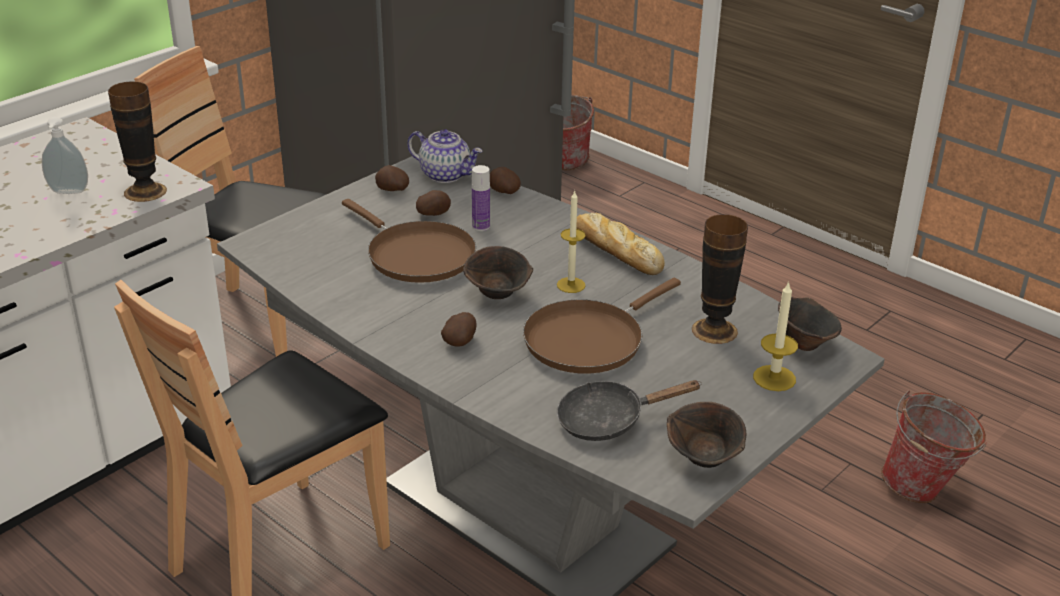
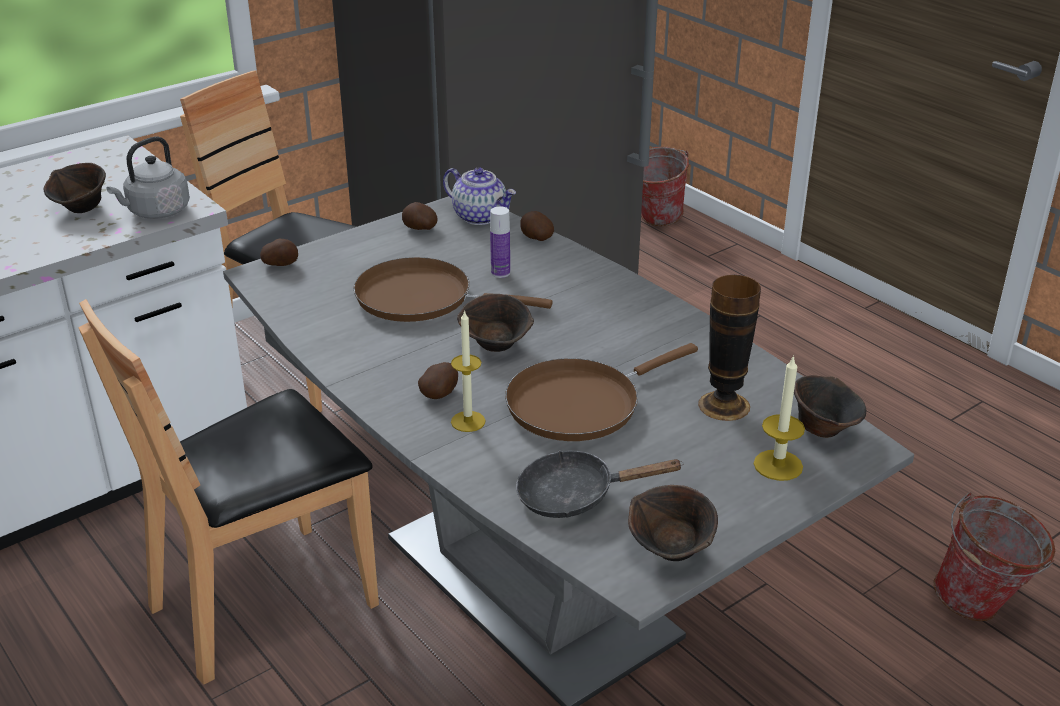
camera: 10 degrees right, 0 degrees up
soap dispenser [42,117,88,194] -> brown bowl [43,163,106,213]
vase [108,81,167,202] -> grey kettle [106,136,190,219]
brown frying pan [342,199,476,283] -> brown frying pan turned 135 degrees clockwise [354,257,552,322]
potato [416,190,451,216] -> potato moved to [260,239,298,266]
candle [557,190,586,293] -> candle moved to [451,310,486,432]
bread [576,213,664,275] -> none

